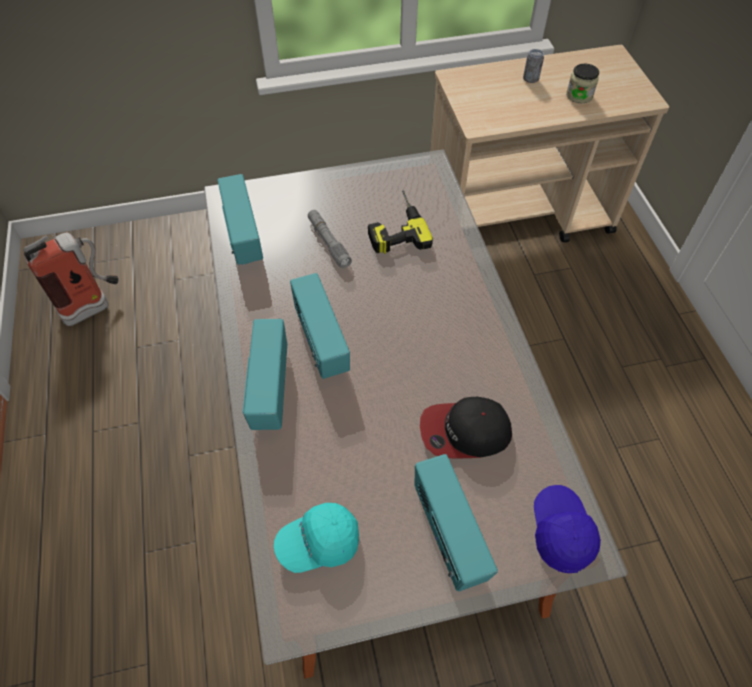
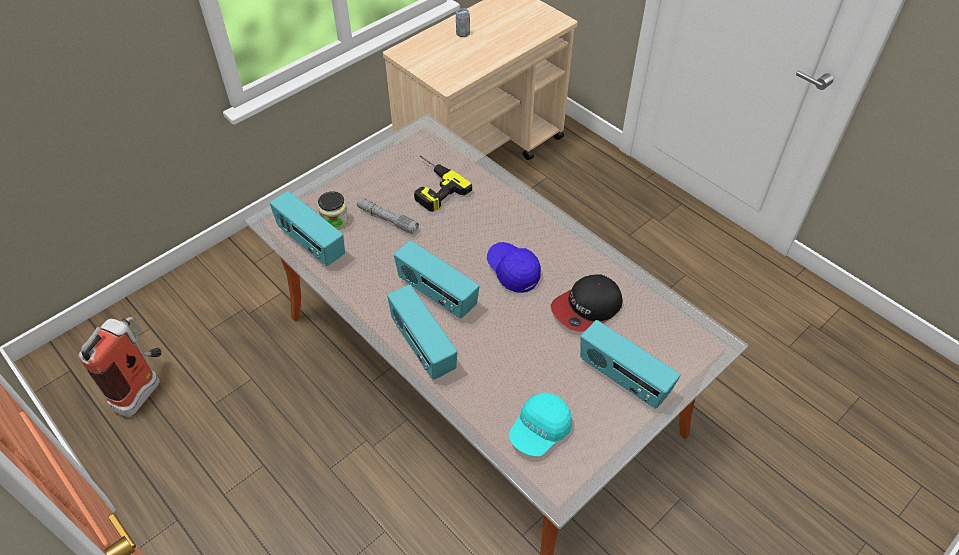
camera: 30 degrees left, 5 degrees down
blue cap [534,485,601,573] -> blue cap moved to [487,242,541,293]
jar [566,64,599,103] -> jar moved to [318,191,349,229]

